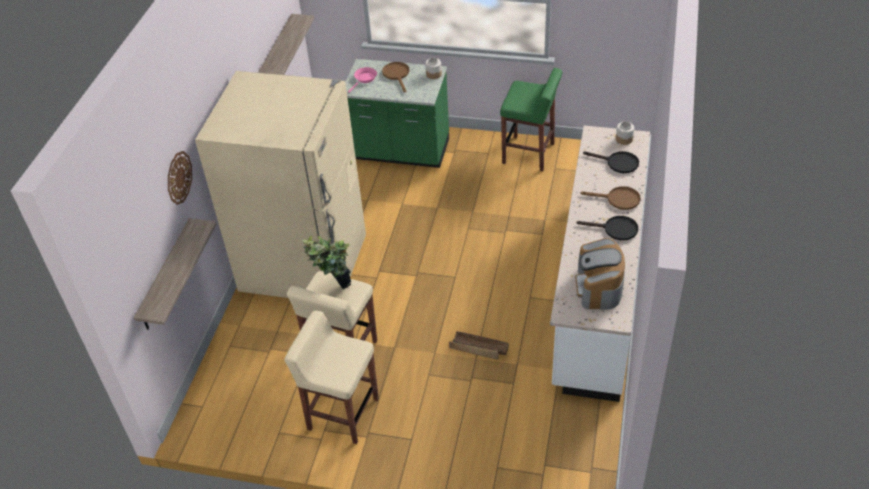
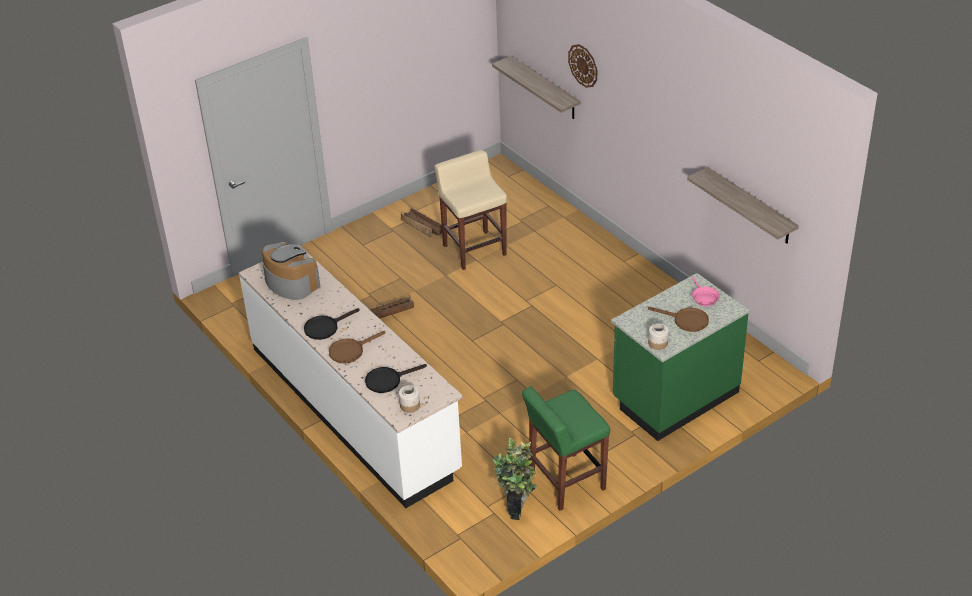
camera: 130 degrees right, 5 degrees down
beige fridge [195,71,366,298] -> none
beige stool [284,311,379,444] -> crate [401,208,442,237]
potted plant [302,236,351,289] -> potted plant moved to [493,437,537,520]

